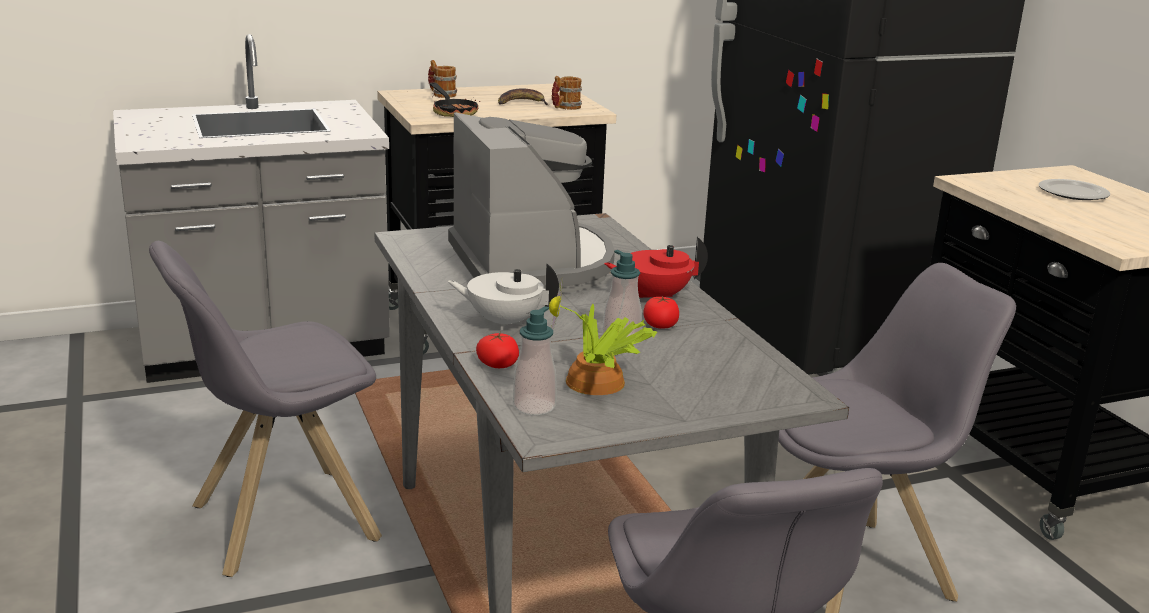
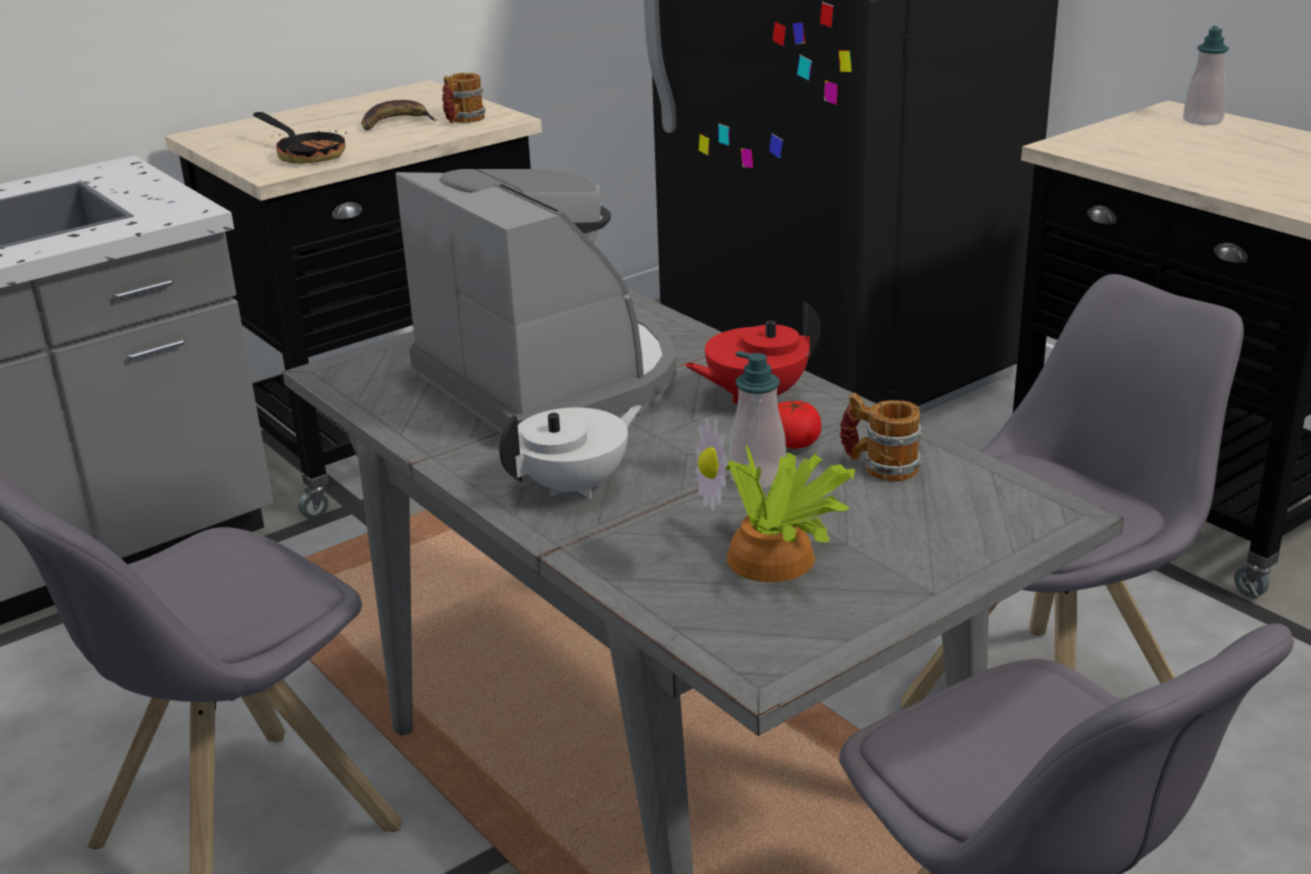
camera: 15 degrees left, 5 degrees up
mug [428,60,457,98] -> mug moved to [840,393,922,482]
white teapot [447,264,559,330] -> white teapot turned 150 degrees clockwise [499,405,642,499]
tomato [476,332,519,368] -> none
soap dispenser [513,306,557,416] -> soap dispenser moved to [1183,26,1229,125]
plate [1039,179,1110,200] -> none

